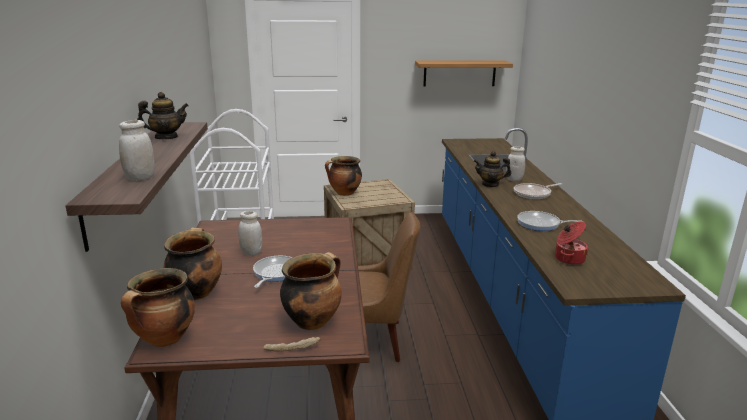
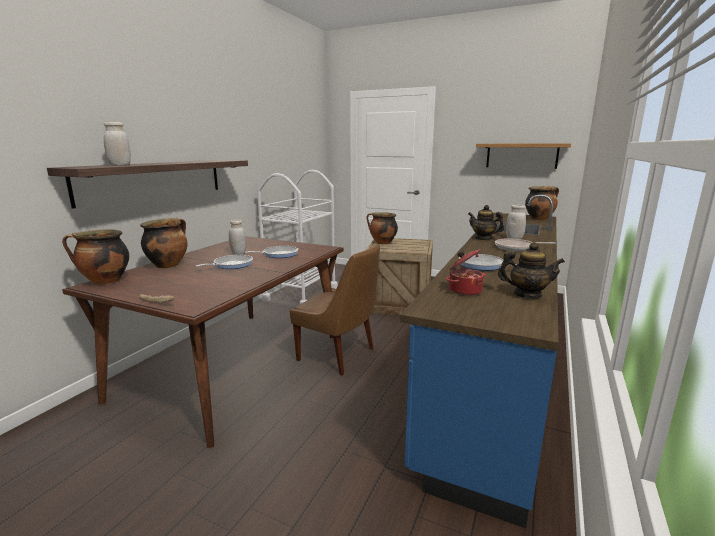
camera: 30 degrees right, 5 degrees down
teapot [137,92,189,139] -> teapot moved to [498,242,565,298]
cooking pot [280,252,342,330] -> cooking pot moved to [525,186,559,220]
none -> frying pan [245,246,298,258]

